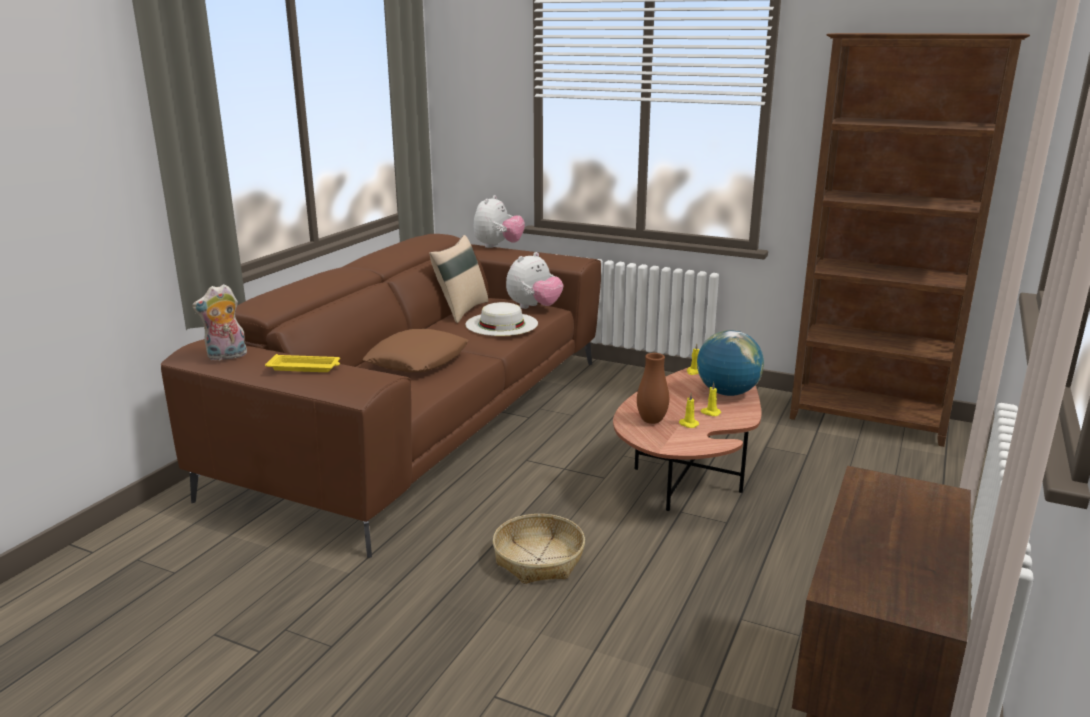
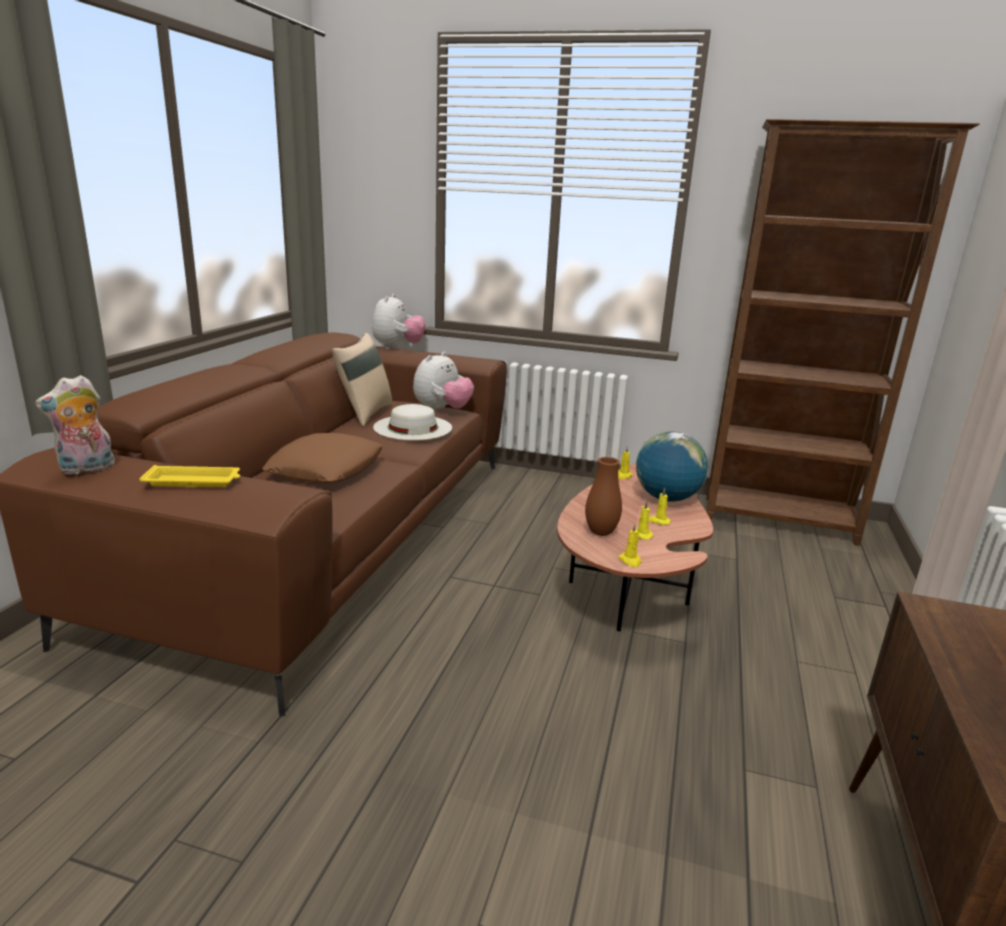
camera: 10 degrees left, 0 degrees up
basket [493,514,585,584] -> none
none -> yellow candle [619,524,642,567]

